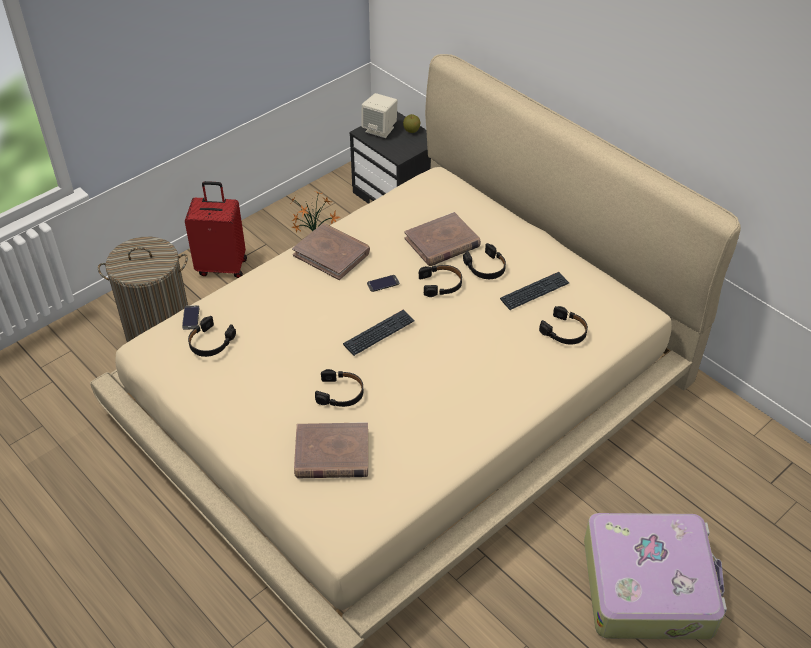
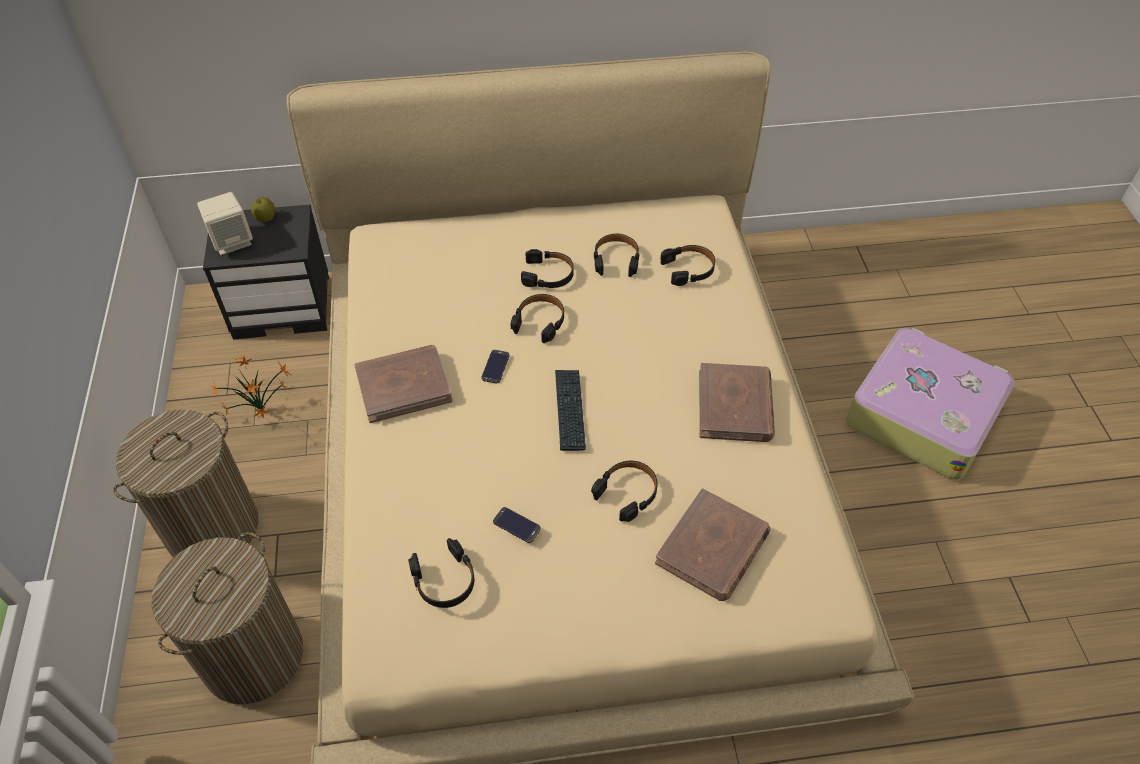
camera: 55 degrees left, 5 degrees up
phone [182,305,199,330] -> phone moved to [493,507,541,543]
red suitcase [185,181,247,278] -> laundry basket [113,410,259,558]
brown book [405,212,481,266] -> brown book moved to [699,363,775,442]
keyboard [500,272,569,310] -> black headphones [594,234,640,277]

